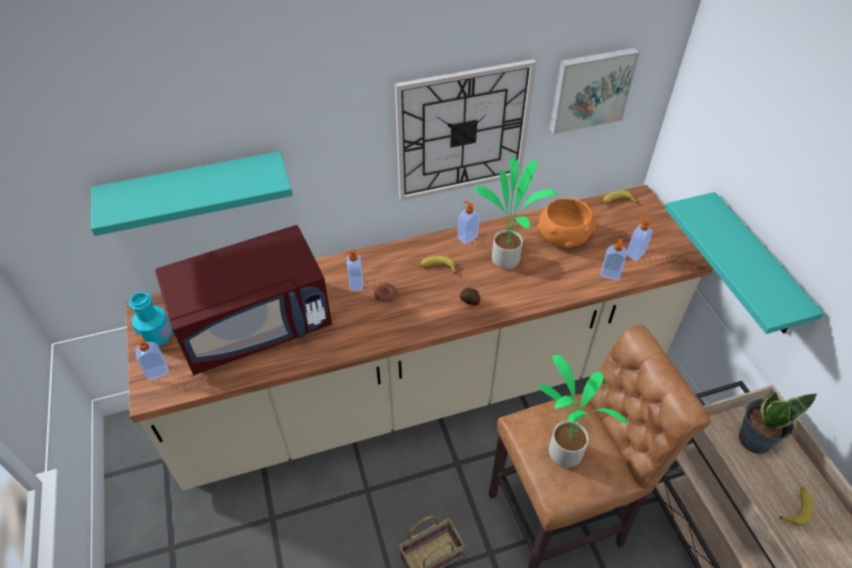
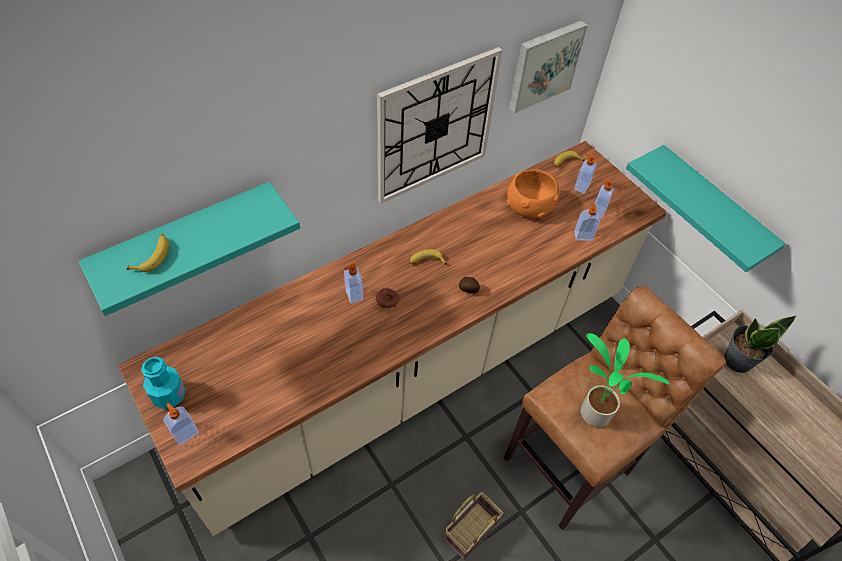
camera: 20 degrees left, 5 degrees up
red microwave [155,225,332,375] -> none
soap dispenser [457,201,480,244] -> soap dispenser moved to [574,154,597,194]
potted plant [474,157,557,269] -> none
banana [779,487,813,526] -> banana moved to [127,234,169,272]

